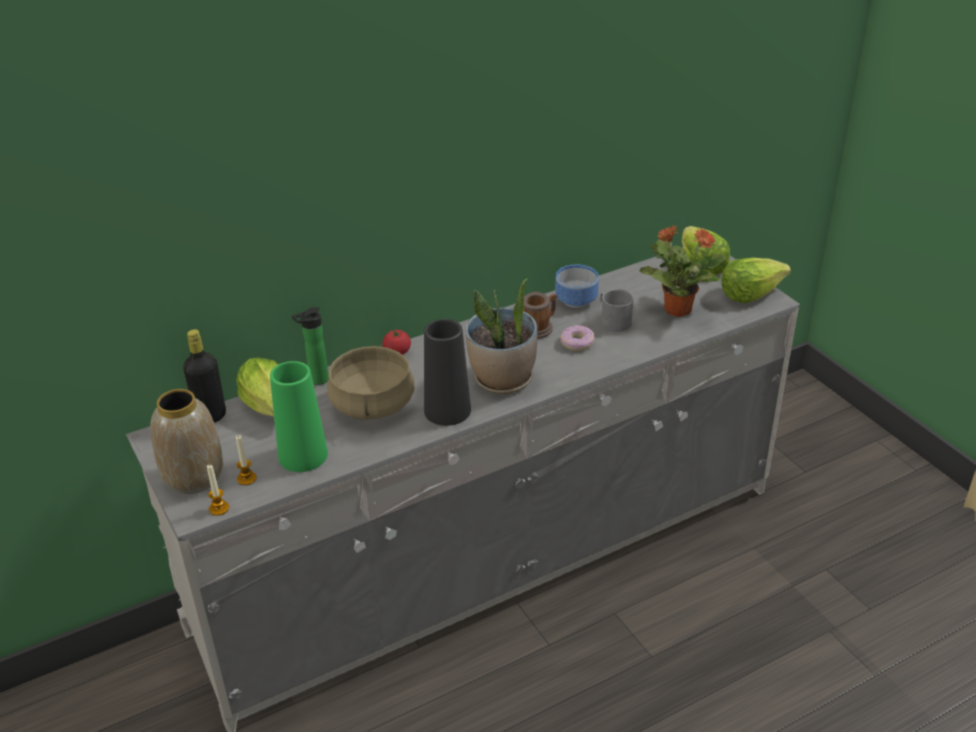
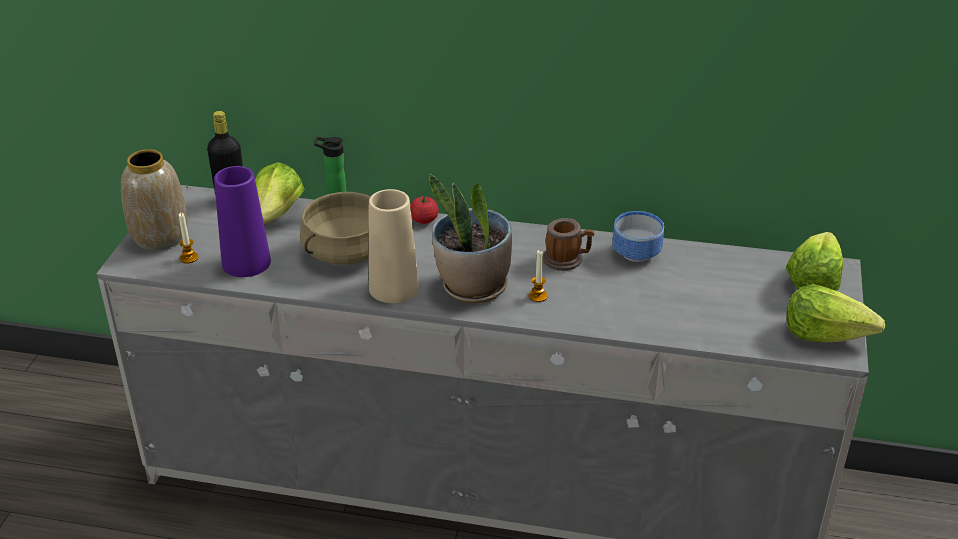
camera: 40 degrees right, 0 degrees up
candle [207,465,229,516] -> candle moved to [529,250,548,302]
green vase [270,361,328,472] -> purple vase [214,166,271,277]
black vase [424,319,471,426] -> beige vase [369,189,419,303]
donut [560,325,595,351] -> none
grey mug [600,289,634,332] -> none
potted plant [639,225,726,317] -> none

